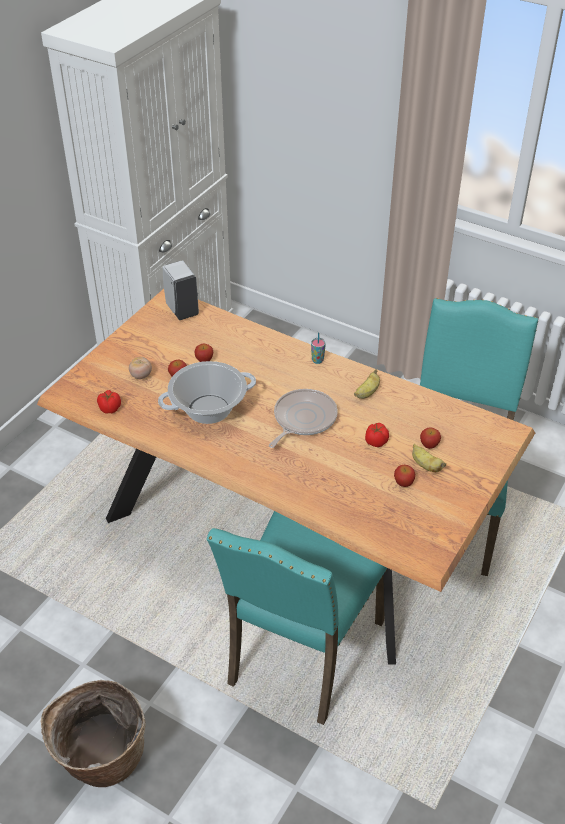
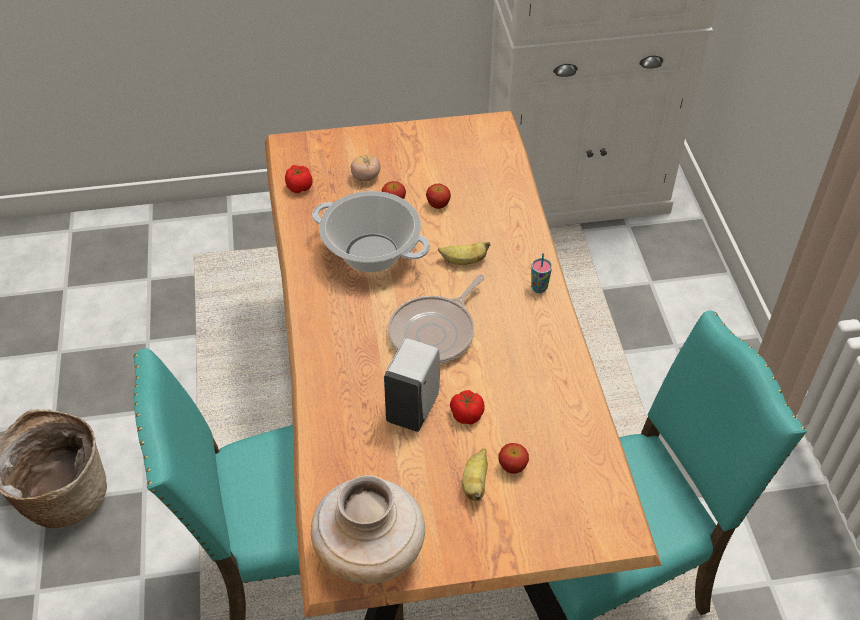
camera: 50 degrees right, 5 degrees up
white soap dispenser [163,260,199,320] -> white soap dispenser moved to [384,338,440,432]
frying pan [269,389,338,448] -> frying pan turned 135 degrees clockwise [388,274,485,364]
banana [354,369,380,399] -> banana moved to [438,242,490,265]
apple [394,465,415,487] -> none
none -> beige vase [311,475,425,584]

